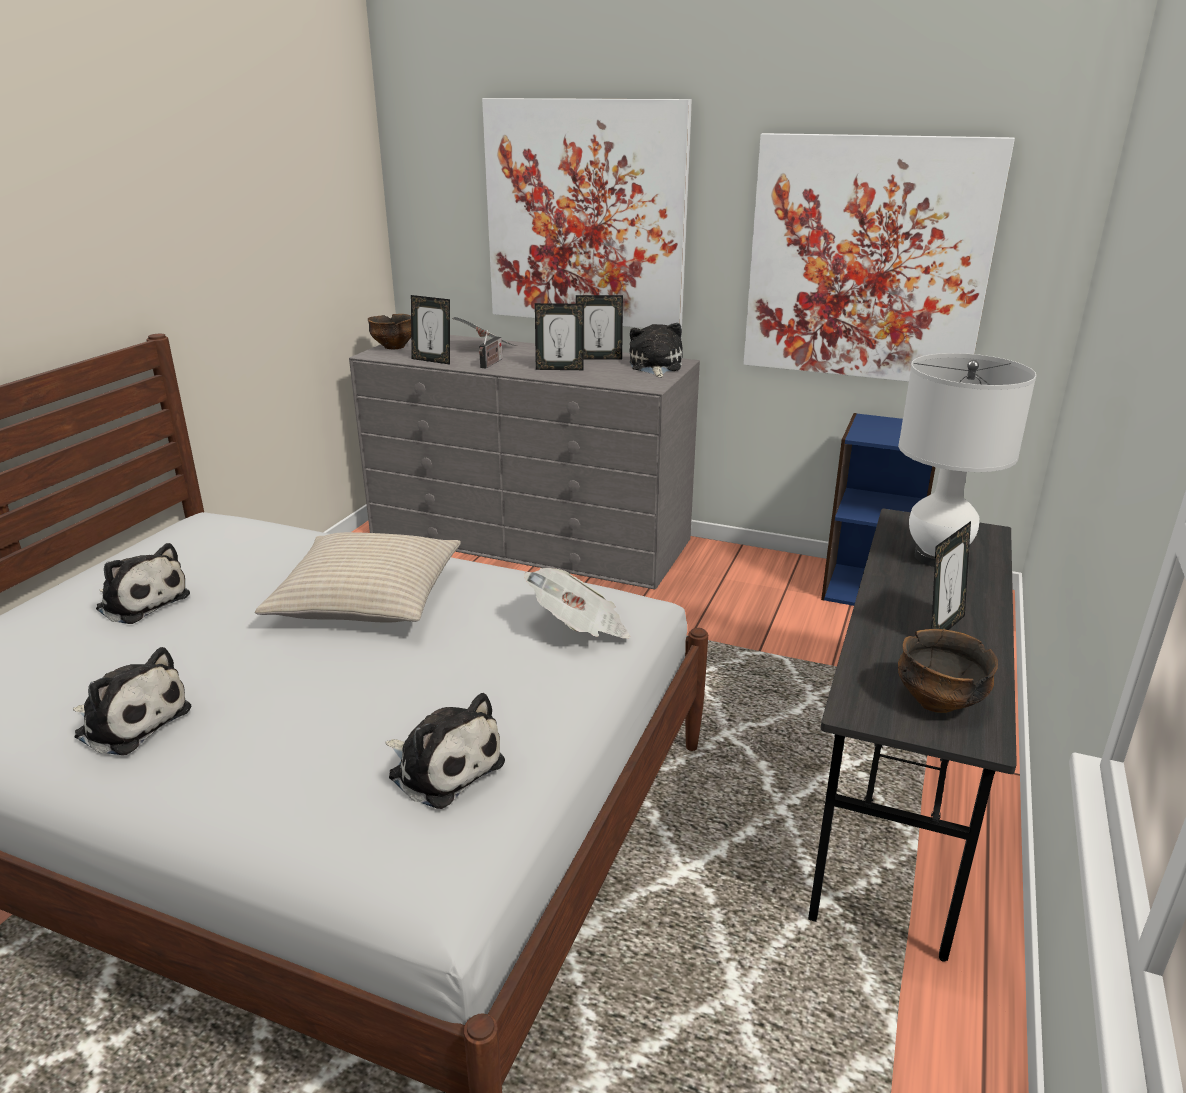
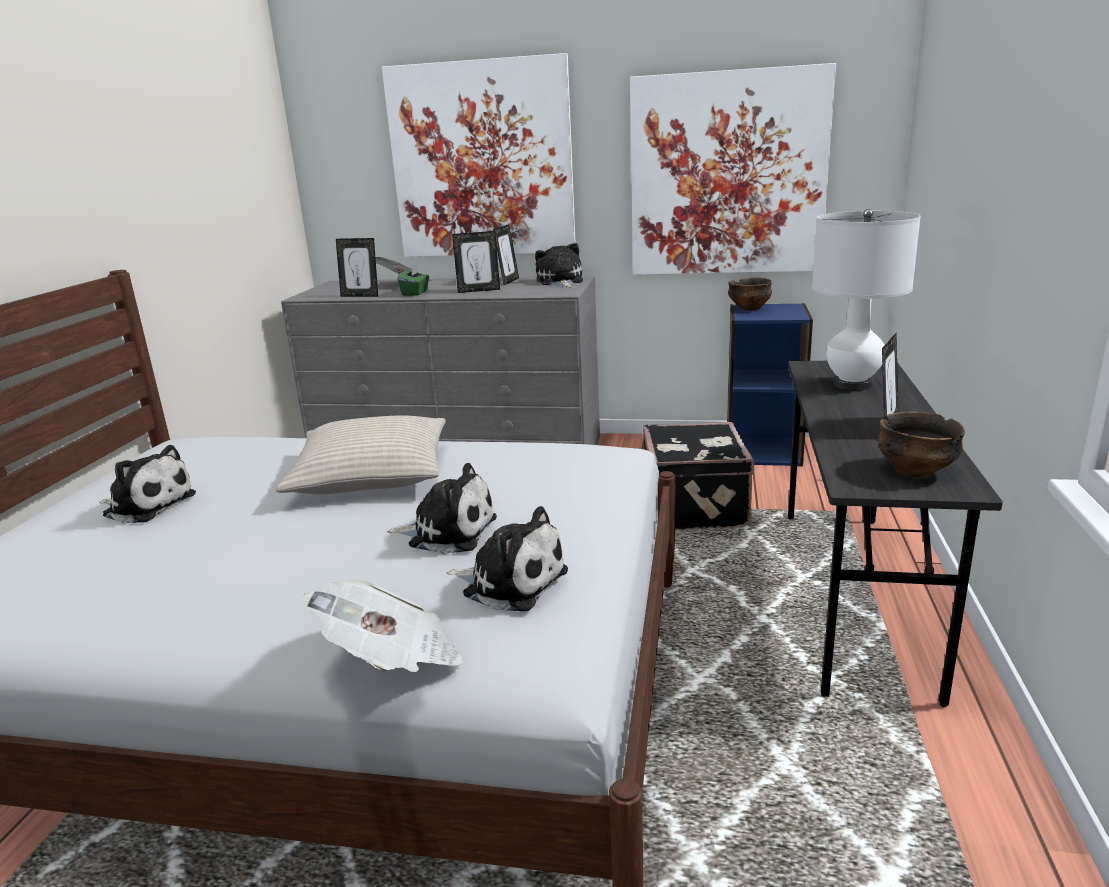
camera: 10 degrees left, 5 degrees down
plush toy [73,647,191,755] -> plush toy moved to [387,463,497,554]
bowl [368,314,411,349] -> bowl moved to [728,278,772,311]
radio [479,330,503,369] -> green tissue box [397,264,429,296]
newspaper [524,568,631,638] -> newspaper moved to [303,580,464,672]
picture frame [576,295,623,360] -> picture frame turned 60 degrees counterclockwise [493,224,519,285]
none -> black suitcase [643,422,755,530]

